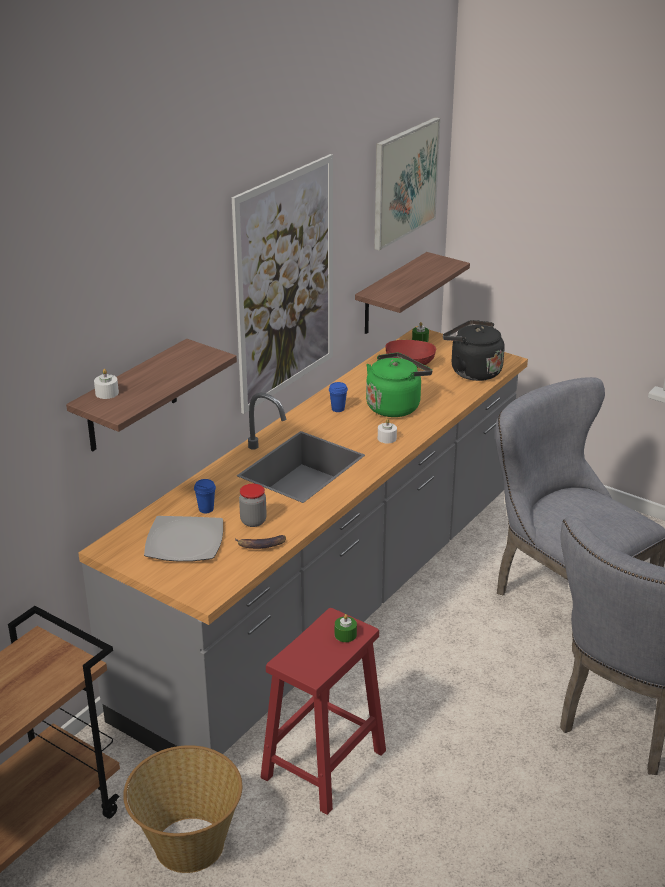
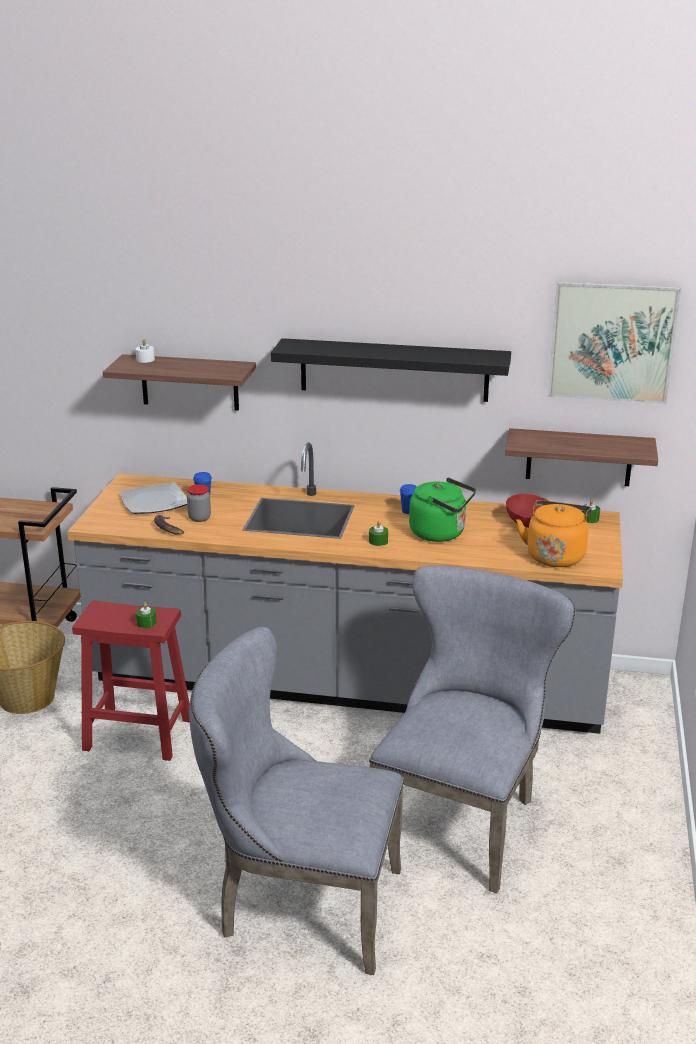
camera: 65 degrees right, 5 degrees down
picture [232,154,333,414] -> black shelf [271,338,511,402]
white candle [378,418,397,443] -> green candle [369,521,388,546]
black kettle [443,320,505,381] -> orange kettle [516,500,591,567]

